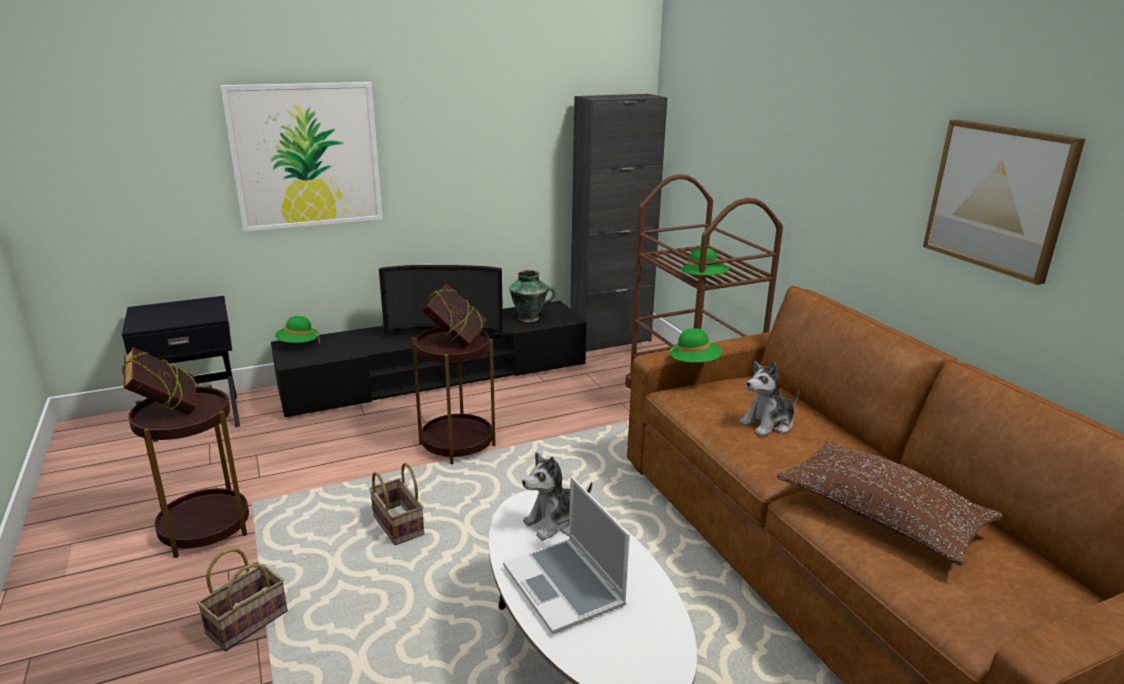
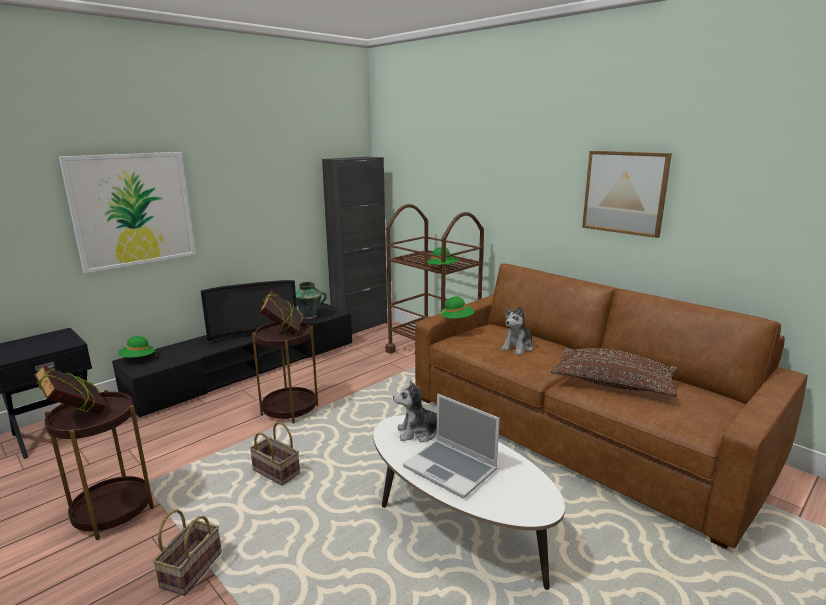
camera: 20 degrees left, 5 degrees down
plush toy [522,452,592,541] -> plush toy turned 45 degrees clockwise [393,380,437,442]

